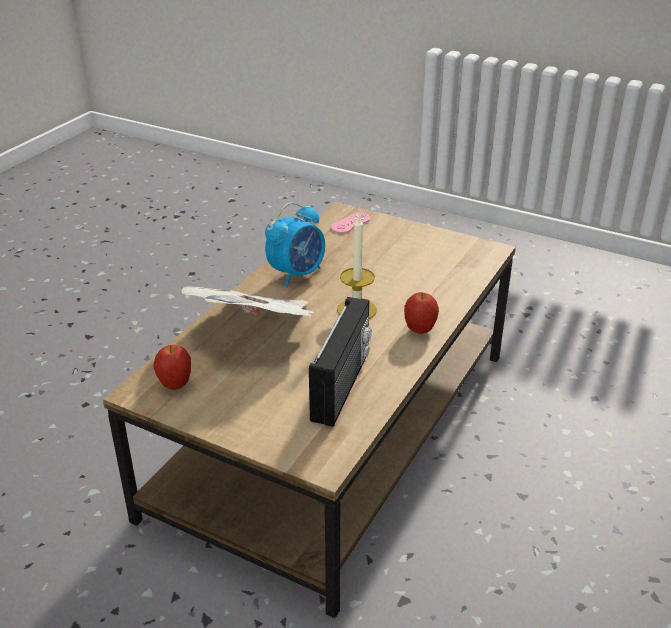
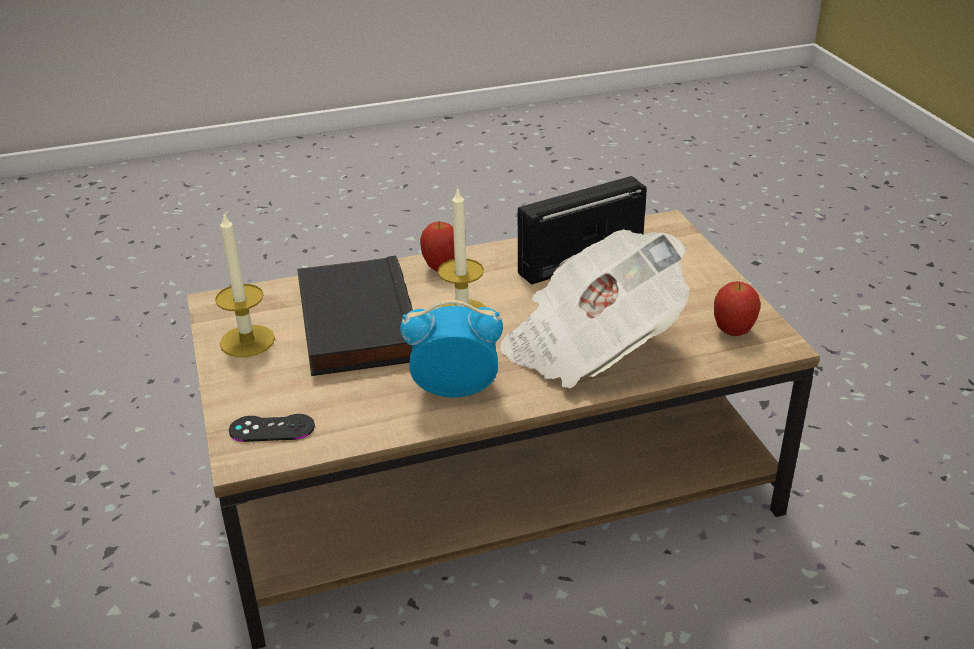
camera: 135 degrees left, 0 degrees up
pink game controller [331,213,370,233] -> black game controller [229,414,315,442]
none -> candle [215,213,275,357]
none -> black book [297,255,413,376]

